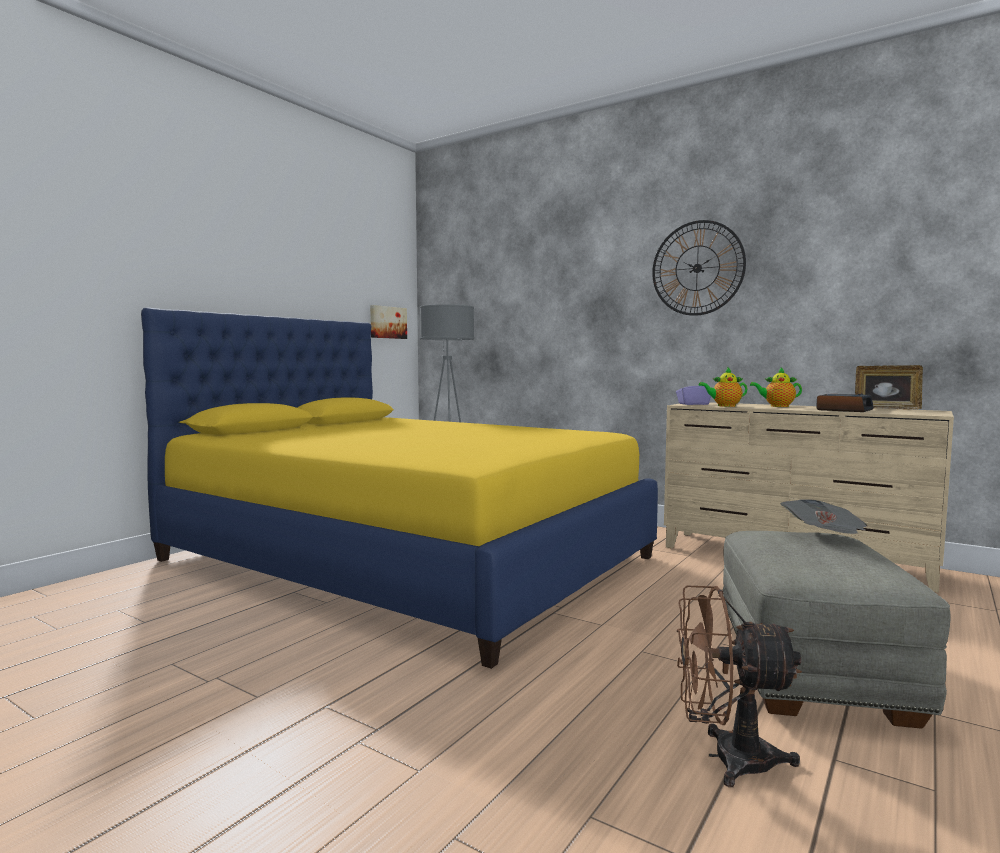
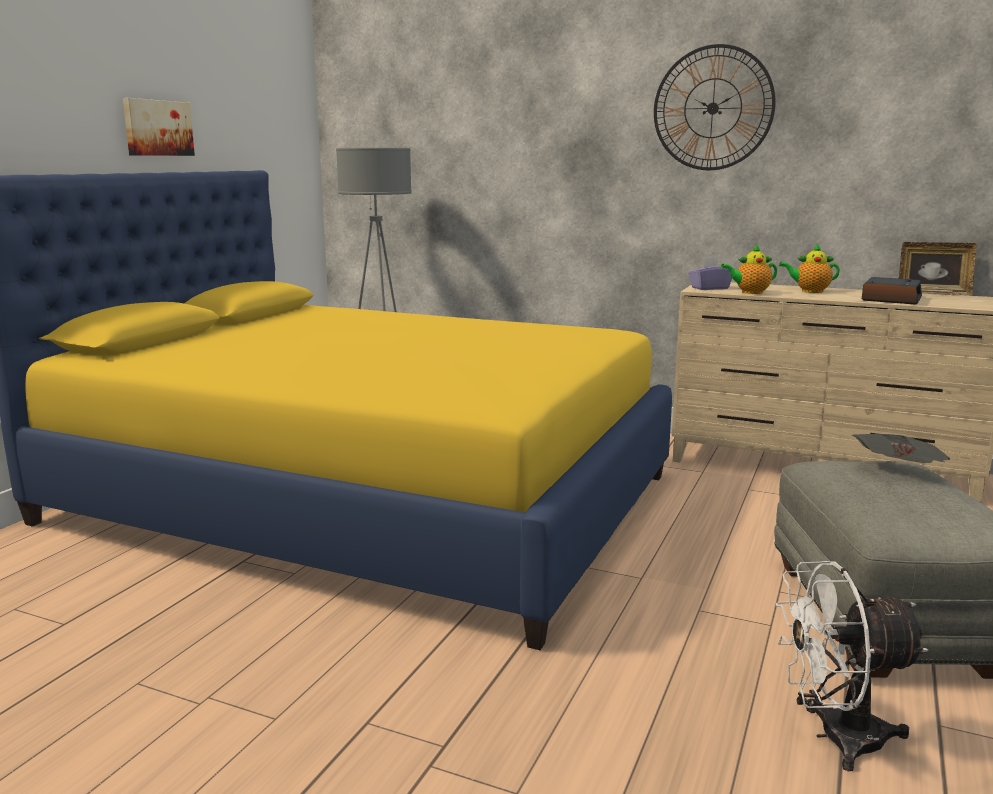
camera: 10 degrees left, 10 degrees up
picture [370,305,407,339] -> picture moved to [123,98,195,156]
brown fan [677,586,802,787] -> white fan [776,561,928,772]

